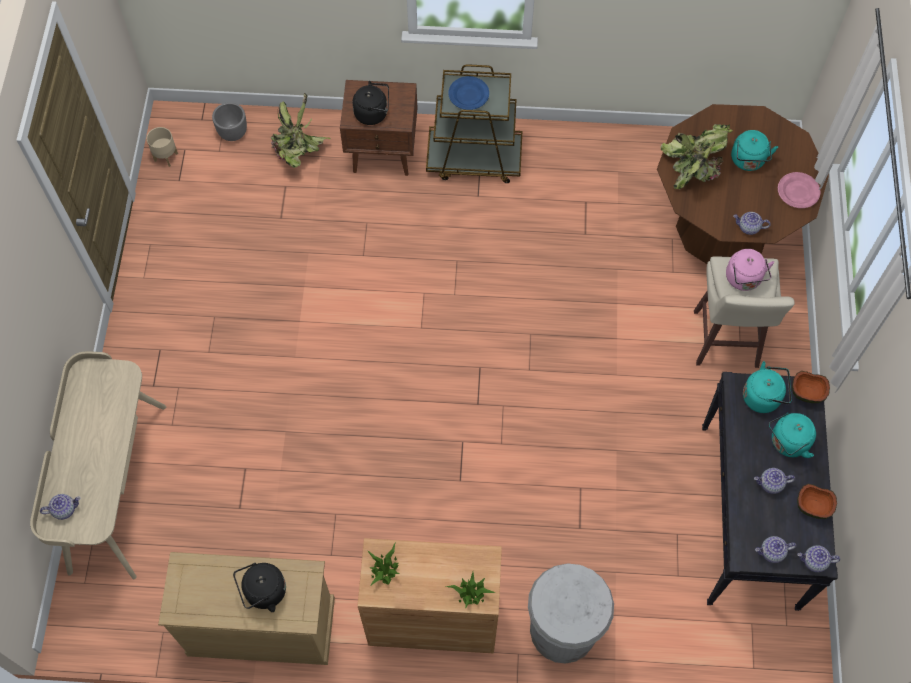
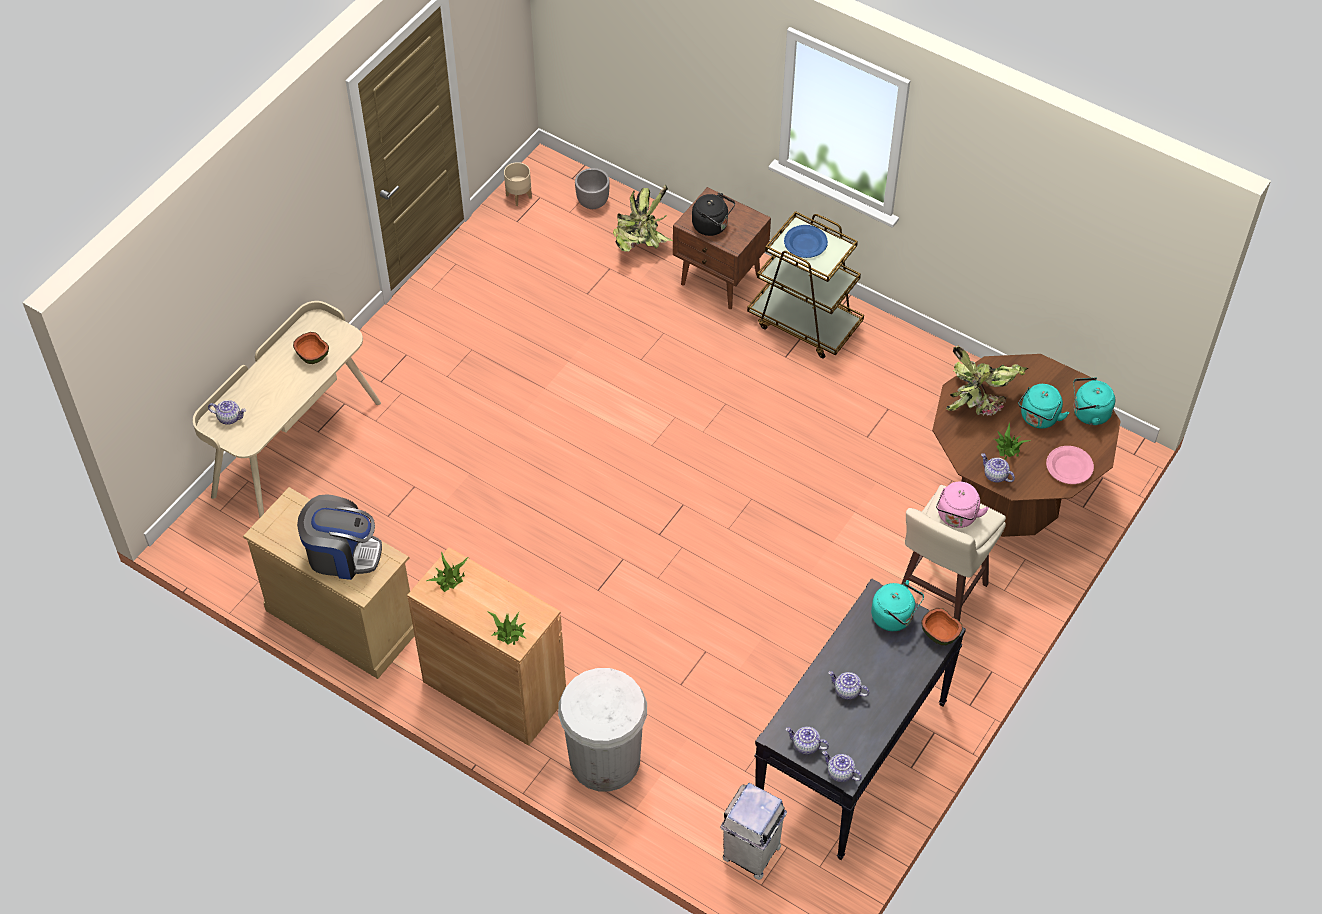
camera: 30 degrees right, 10 degrees down
black kettle [233,563,286,612] -> coffee machine [297,494,382,580]
turquoise kettle [769,413,816,458] -> turquoise kettle moved to [1073,377,1115,425]
bowl [797,484,837,519] -> bowl moved to [293,332,329,364]
none -> white trash can [720,783,787,880]
none -> potted plant [994,423,1030,459]

